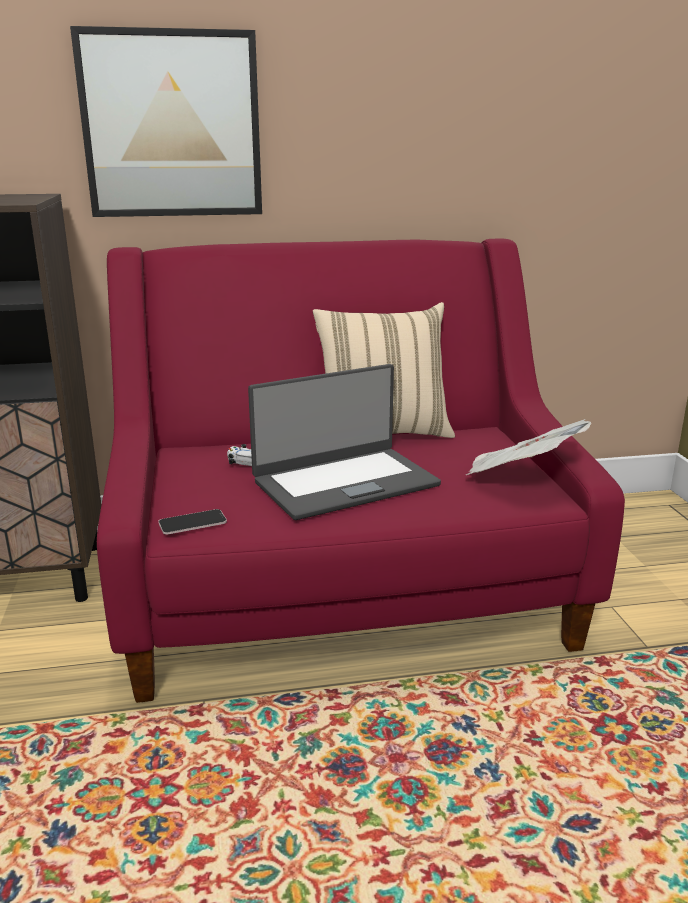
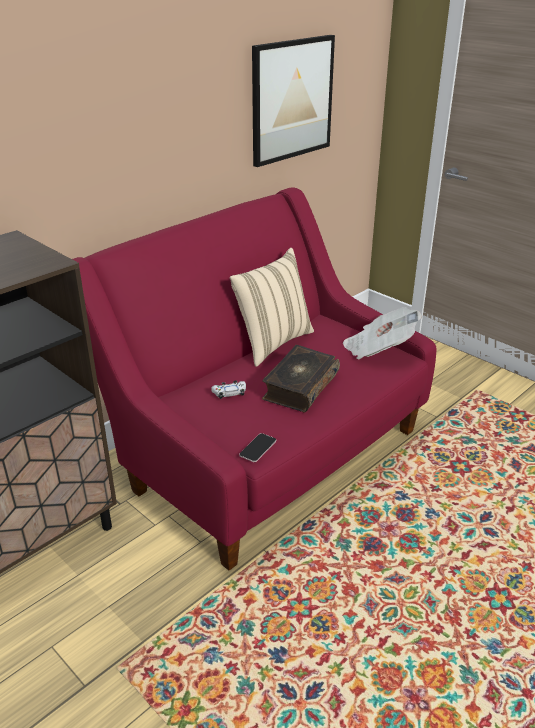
camera: 35 degrees left, 10 degrees up
picture [70,26,262,217] -> picture moved to [252,35,335,167]
laptop [248,364,441,520] -> book [262,345,340,412]

